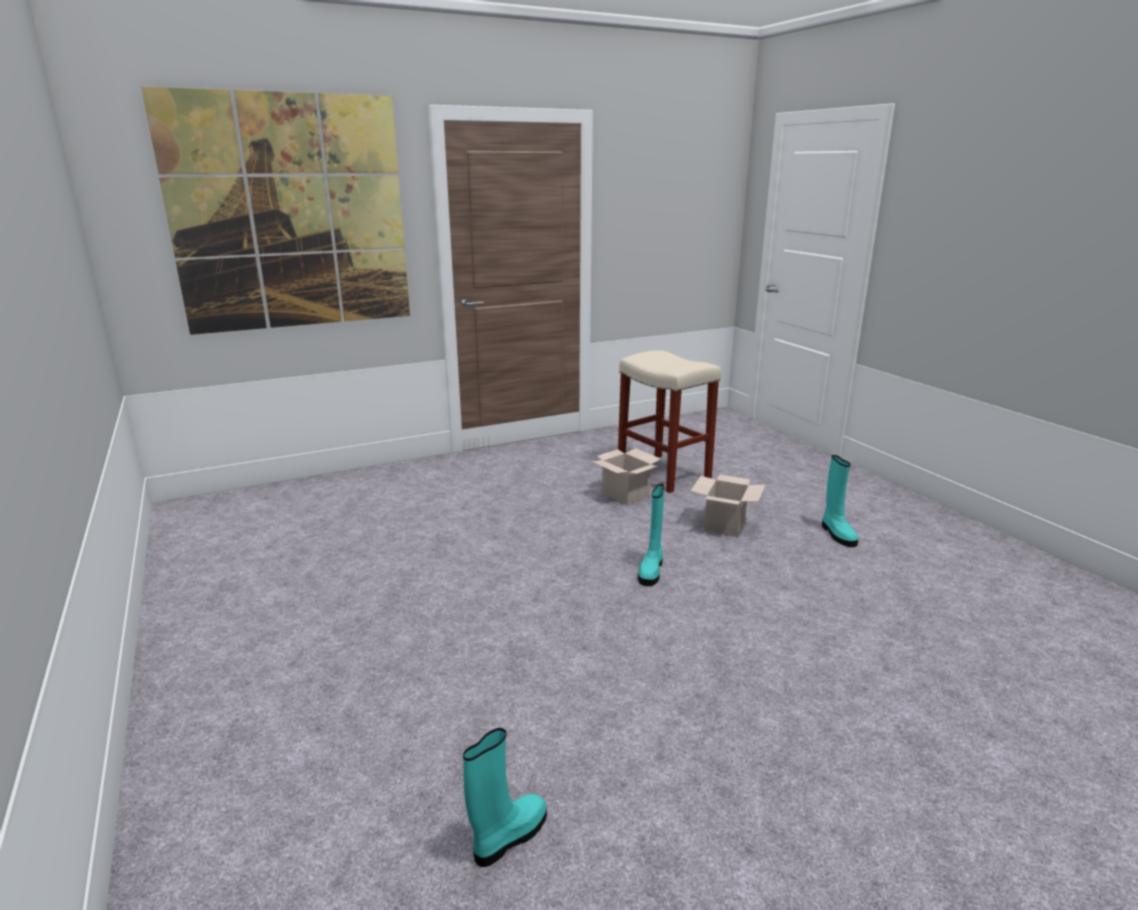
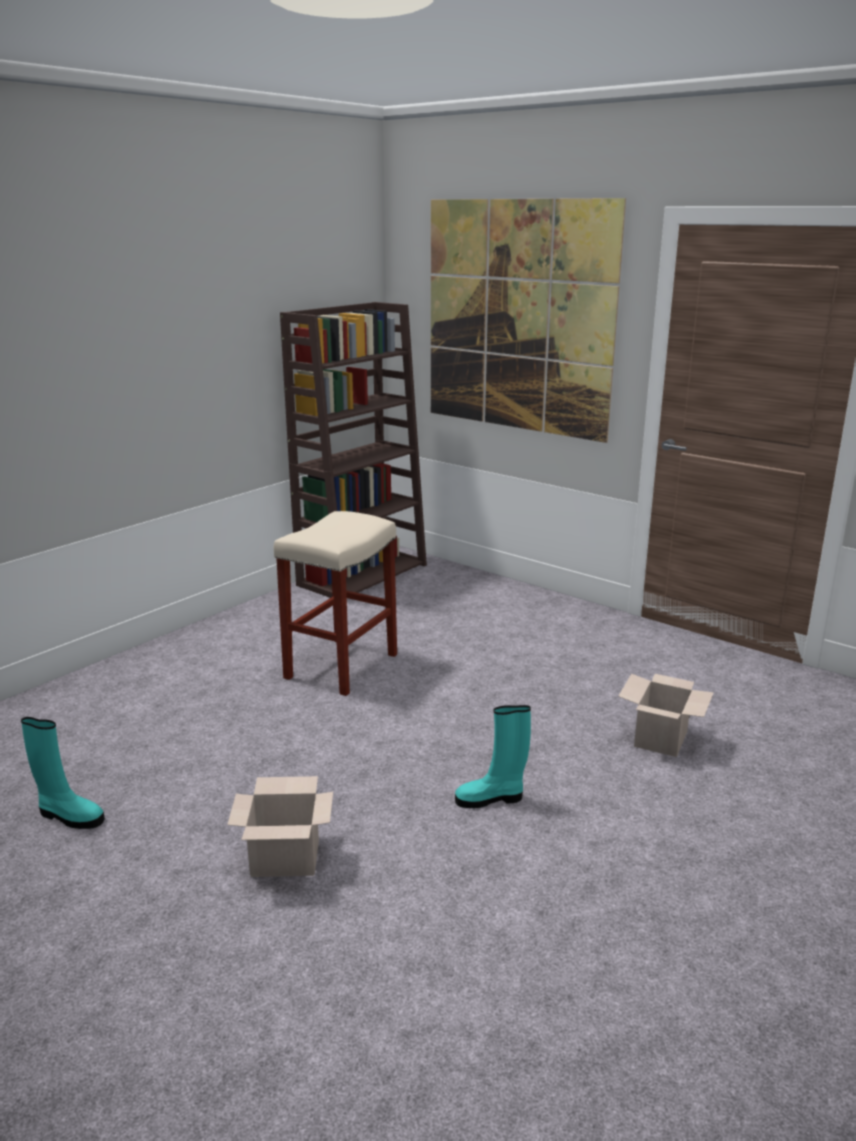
camera: 65 degrees right, 0 degrees up
beige stool [618,350,721,493] -> beige stool moved to [274,511,397,696]
cardboard box [691,474,765,537] -> cardboard box moved to [227,776,333,877]
turquoise boot [822,455,858,547] -> none
none -> brown bookcase [280,302,427,598]

